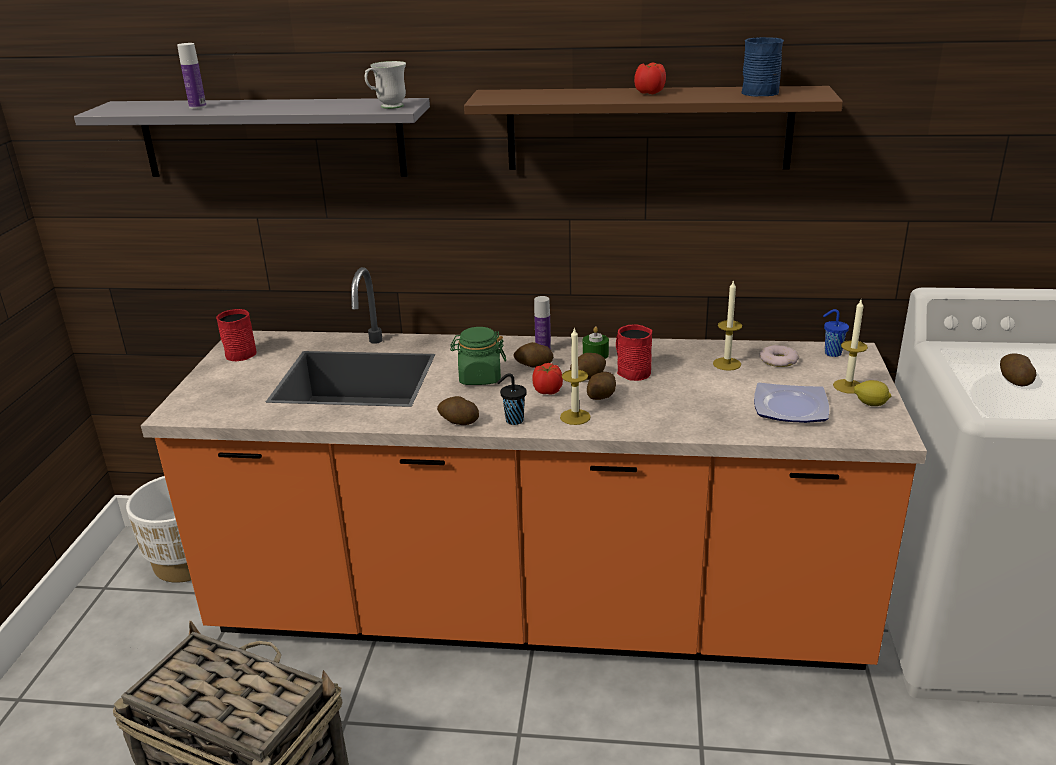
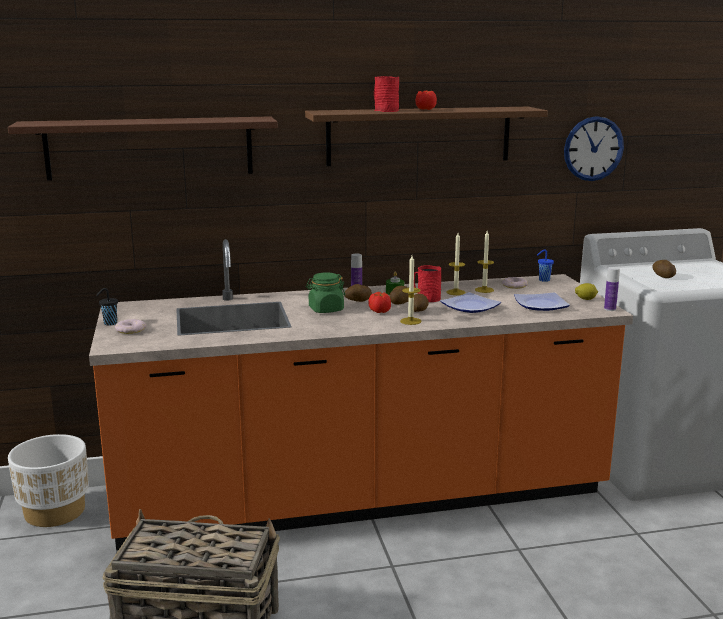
camera: 20 degrees left, 10 degrees down
grey shelf [74,98,430,177] -> brown shelf [8,116,278,181]
bottle [177,43,207,109] -> bottle moved to [604,267,620,311]
red mug [216,309,256,361] -> red mug moved to [374,76,399,112]
white mug [365,61,406,109] -> none
potato [437,396,479,425] -> none
black cup [497,373,527,425] -> black cup moved to [96,288,118,326]
blue mug [741,37,784,96] -> none
candle [833,300,868,394] -> candle moved to [446,233,466,295]
none -> donut [115,319,146,334]
none -> plate [440,292,501,313]
none -> wall clock [564,116,624,181]

